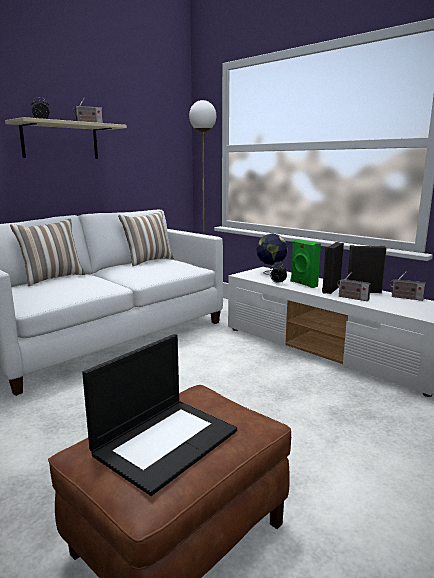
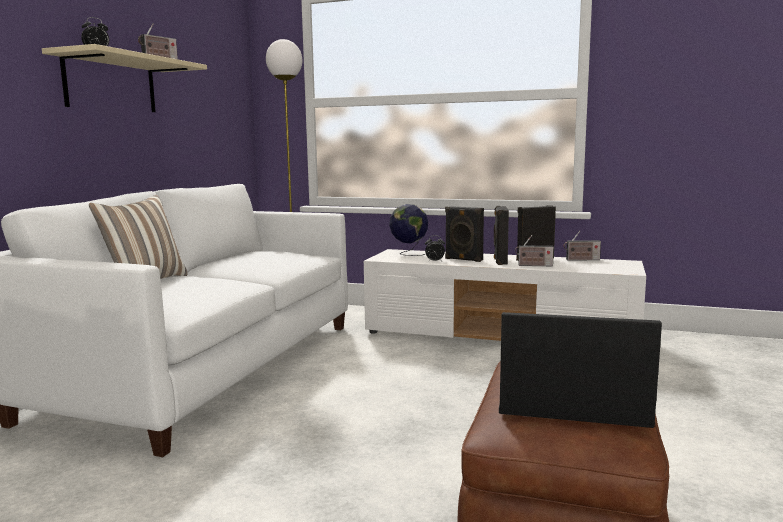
camera: 25 degrees left, 5 degrees down
laptop [82,334,237,496] -> laptop turned 90 degrees counterclockwise [499,312,662,428]
pillow [118,211,173,266] -> none
green speaker [291,239,321,288] -> black speaker [445,206,484,262]

